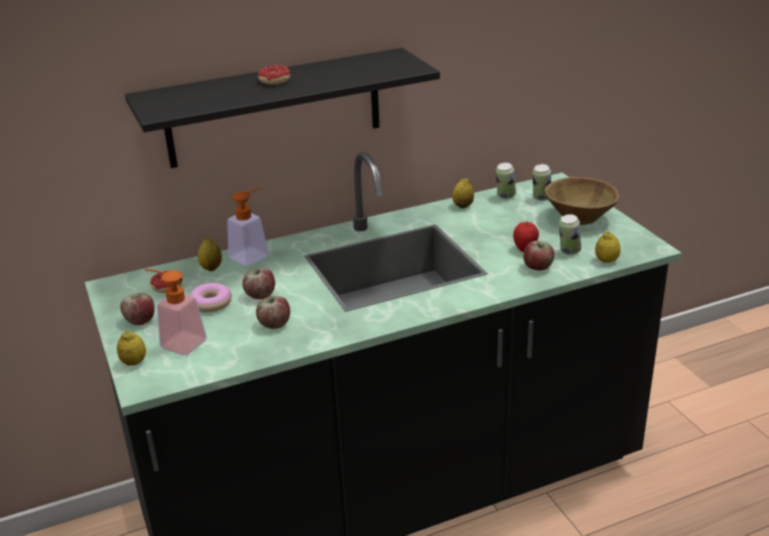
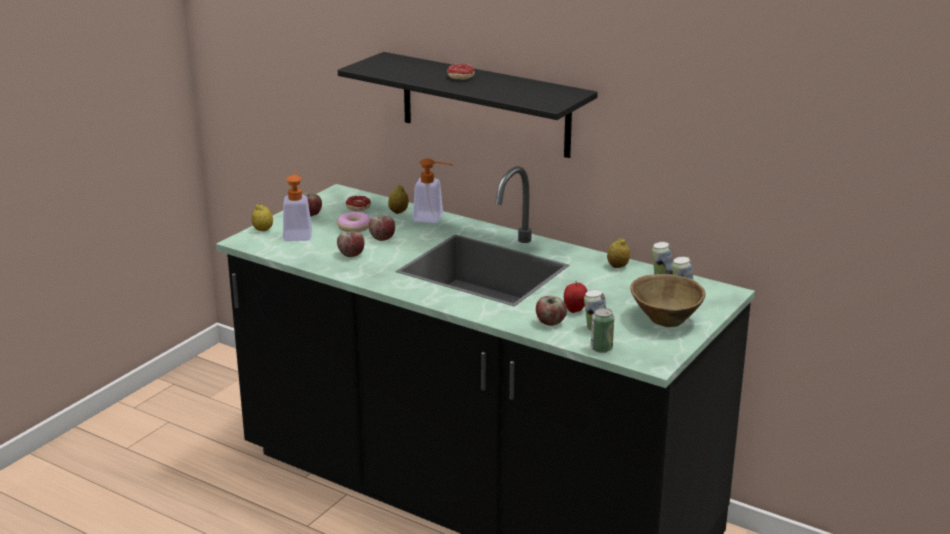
camera: 55 degrees right, 5 degrees down
lemon [595,232,620,263] -> can [591,308,614,353]

